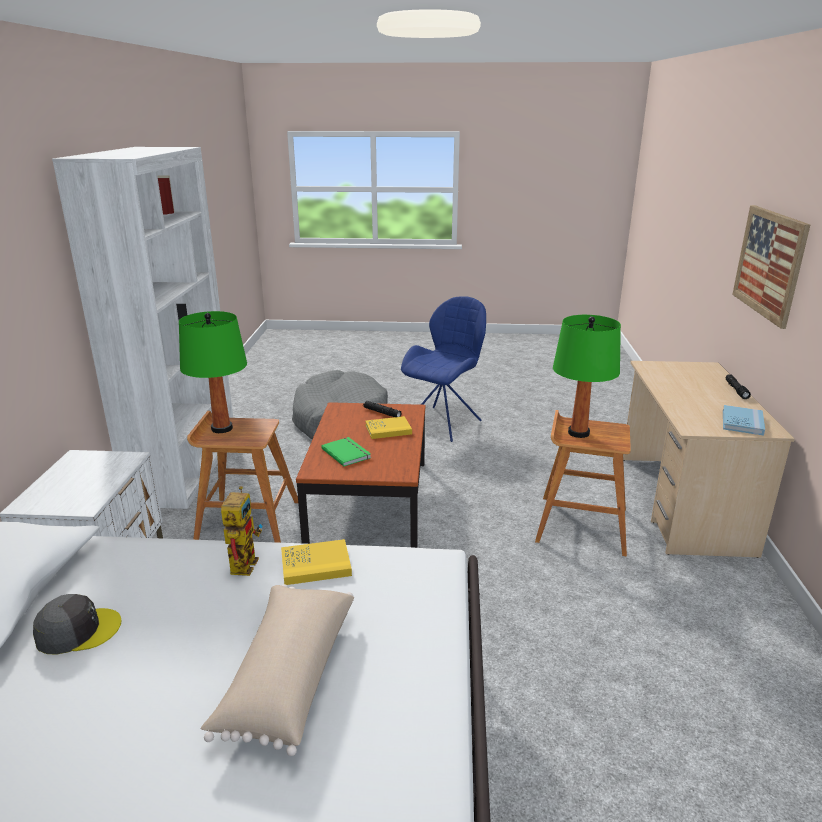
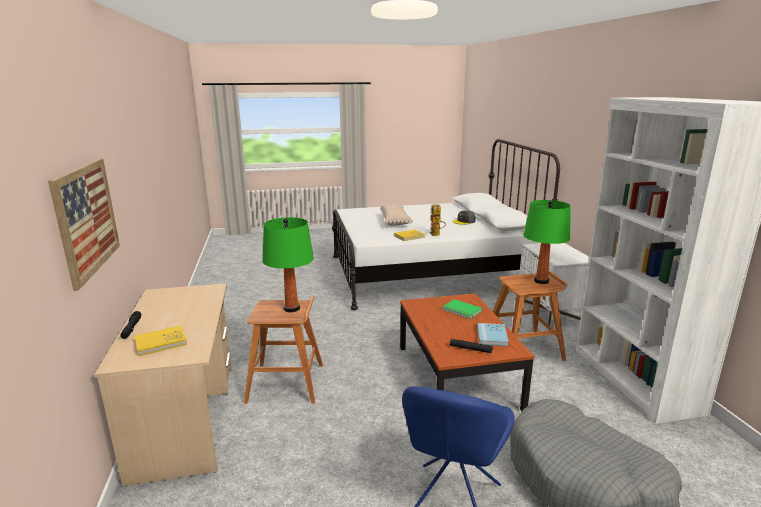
camera: 165 degrees right, 5 degrees down
yellow book [365,416,412,439] -> yellow book moved to [135,325,187,356]
blue book [723,405,765,436] -> blue book moved to [477,323,509,346]

